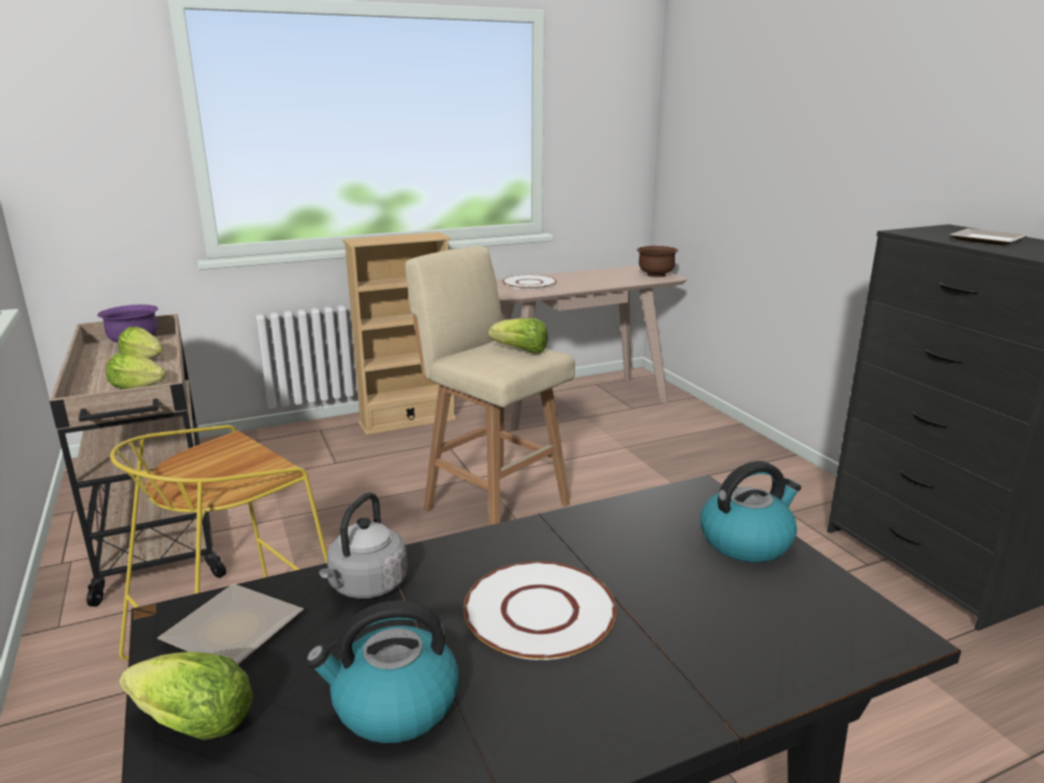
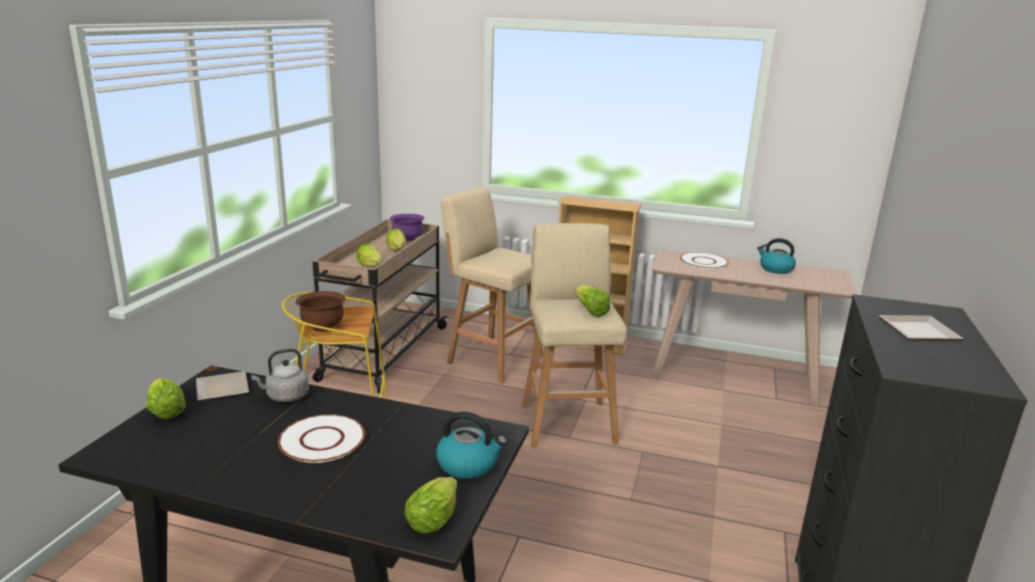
camera: 40 degrees right, 0 degrees up
kettle [306,600,459,743] -> kettle moved to [757,238,796,274]
brown bowl [637,246,678,277] -> brown bowl moved to [296,291,346,332]
none -> lettuce [405,477,457,534]
none -> beige stool [441,187,543,383]

